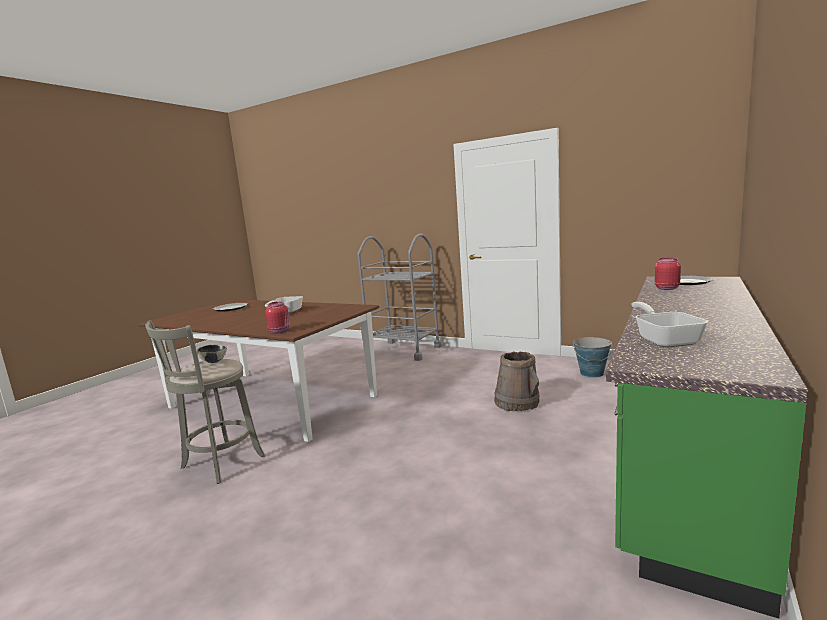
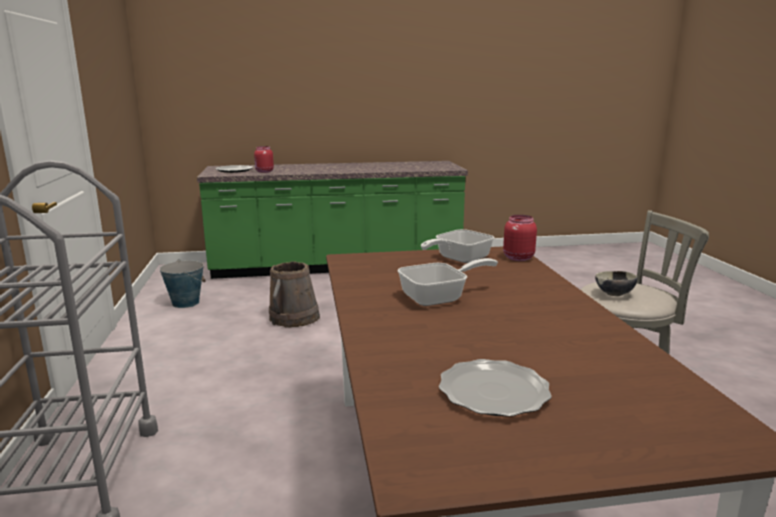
camera: 130 degrees left, 5 degrees up
frying pan [631,302,708,348] -> frying pan moved to [421,229,494,263]

